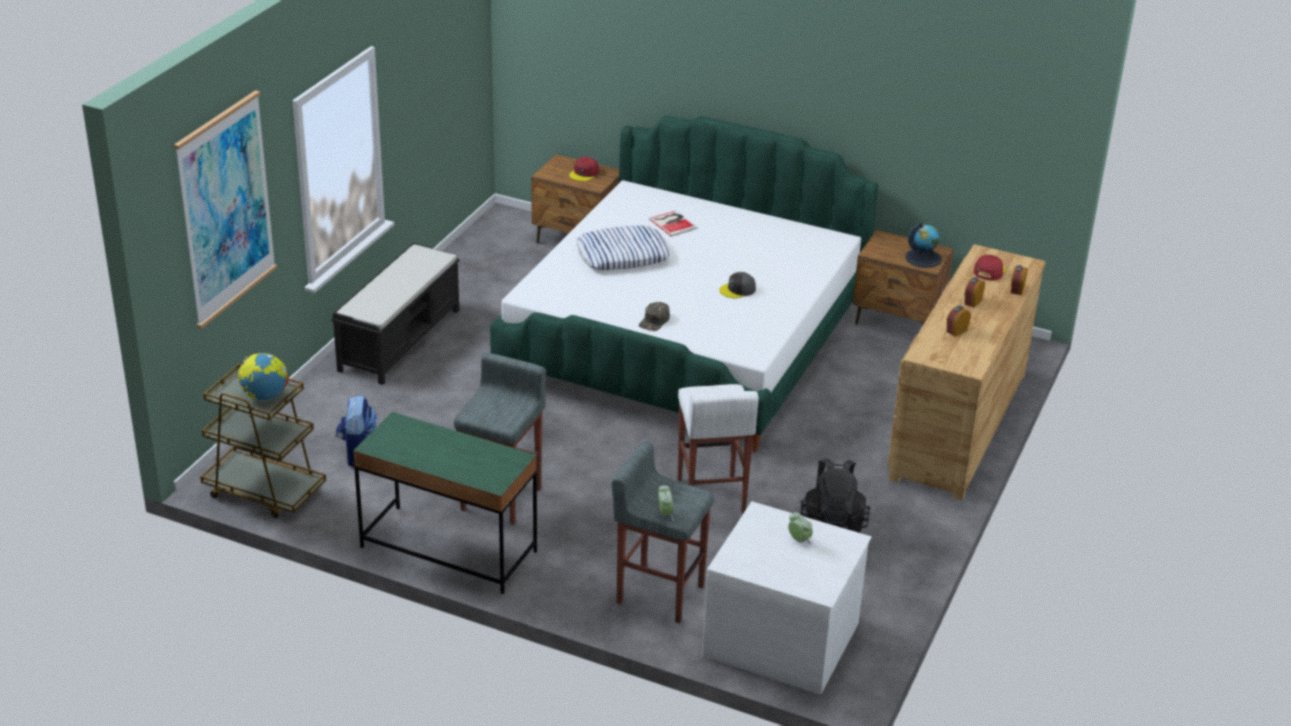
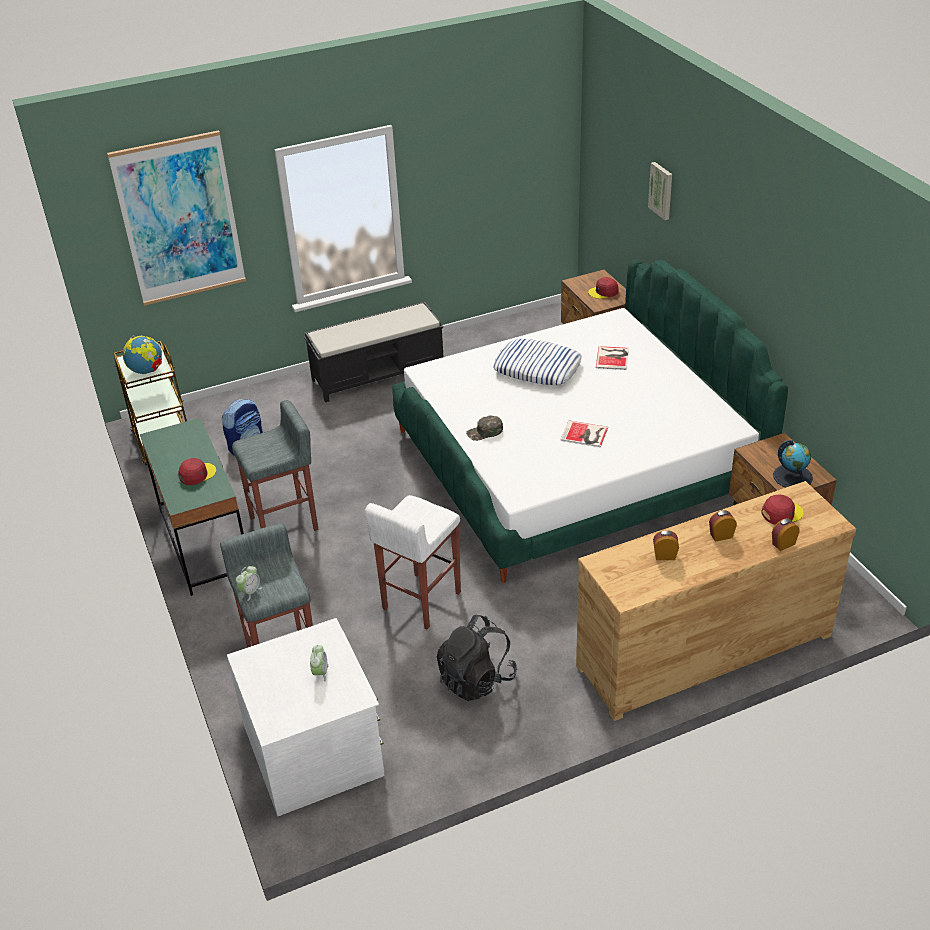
camera: 45 degrees right, 5 degrees up
grey cap [719,272,756,298] -> book [560,421,608,447]
none -> red cap [178,458,216,485]
none -> picture [648,162,672,220]

